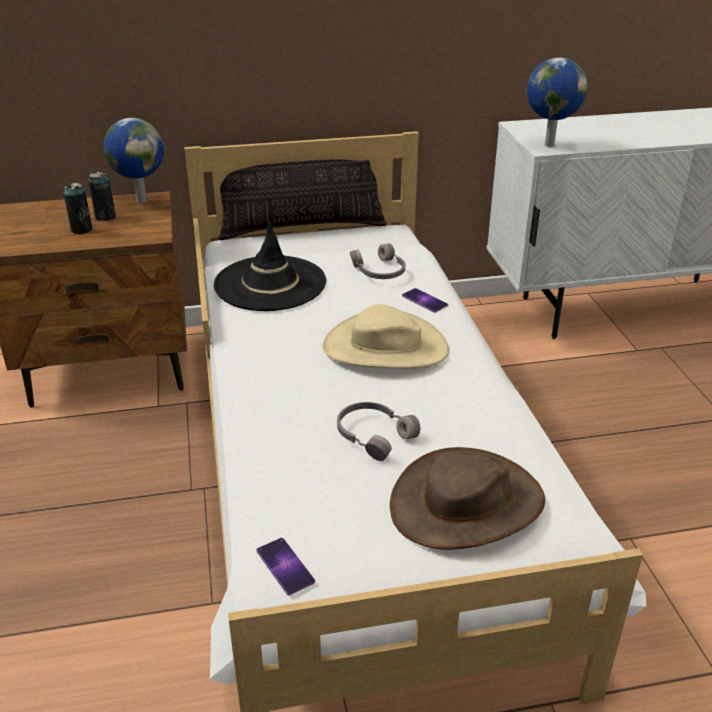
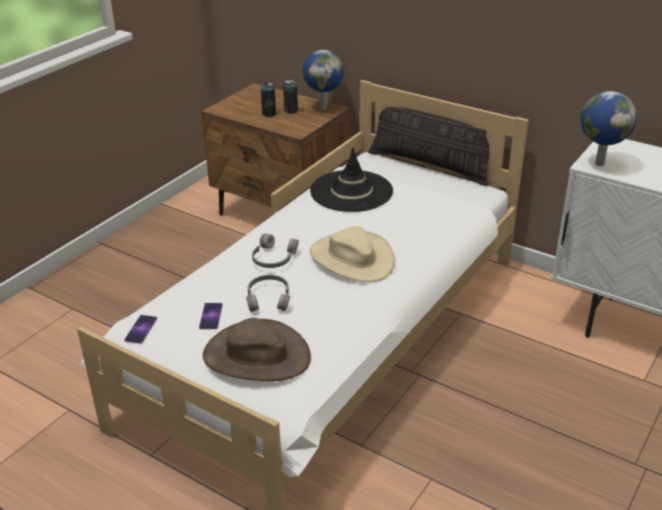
camera: 45 degrees right, 0 degrees up
grey headphones [350,244,405,279] -> grey headphones moved to [252,234,299,268]
phone [402,288,448,313] -> phone moved to [199,303,223,329]

